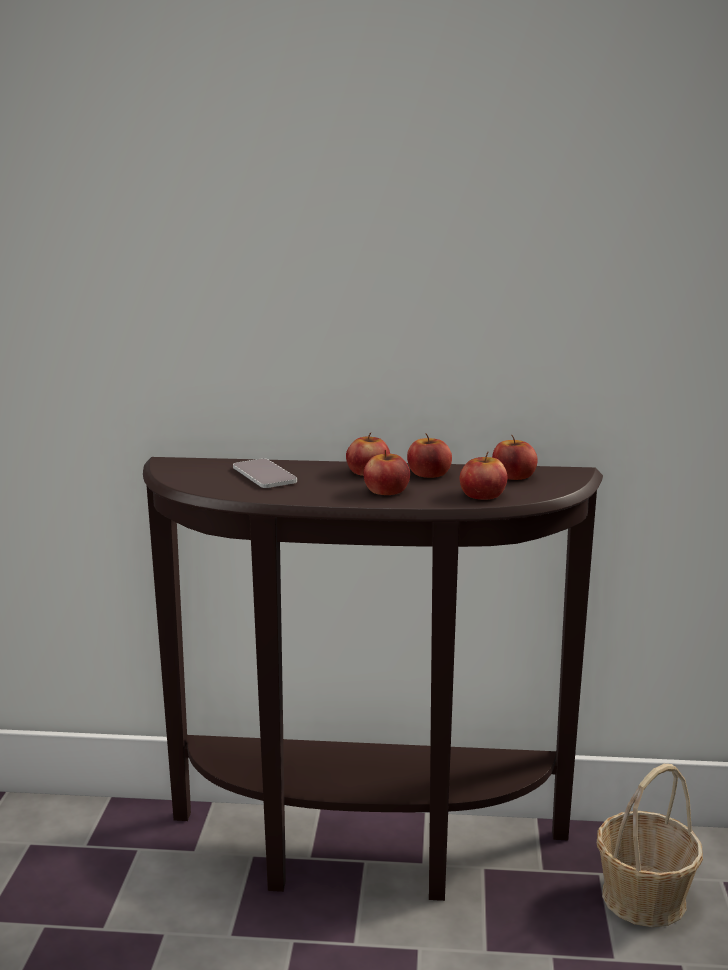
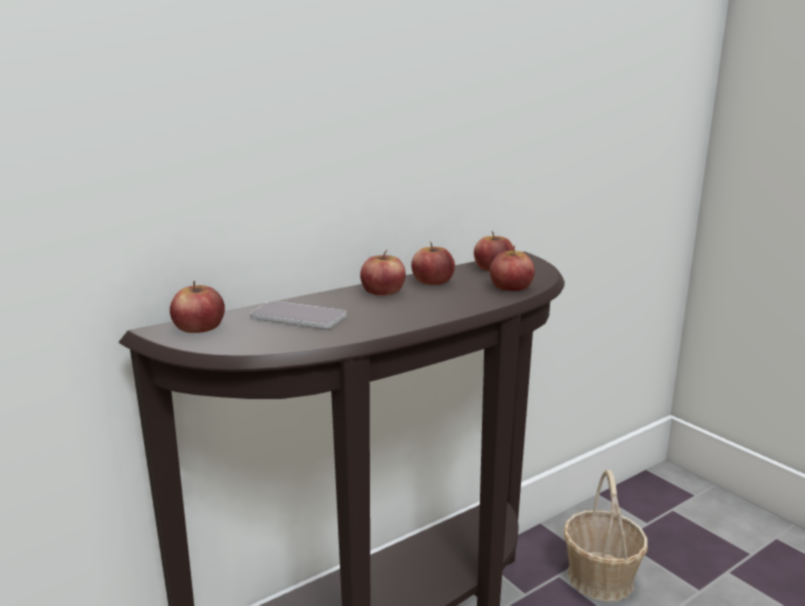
camera: 40 degrees left, 0 degrees up
apple [363,450,410,495] -> apple moved to [170,281,225,333]

